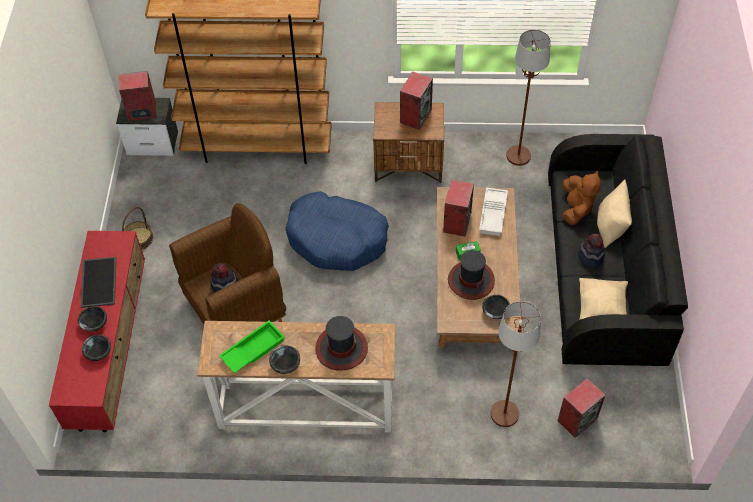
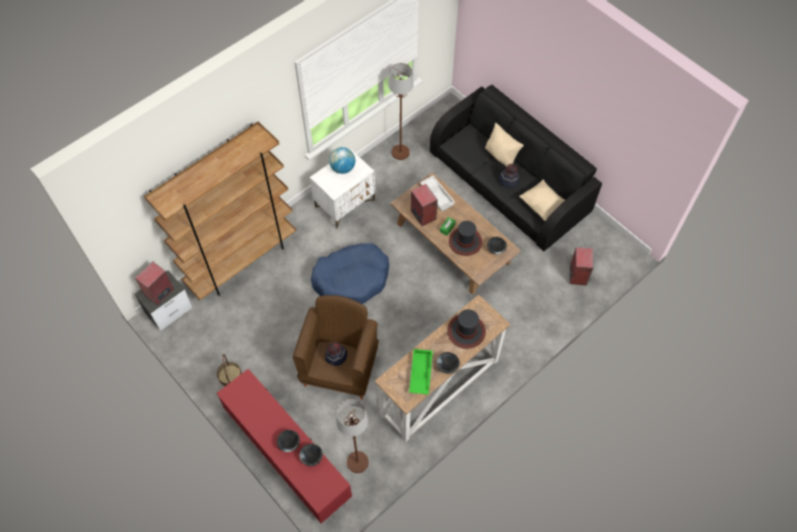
camera: 45 degrees left, 5 degrees up
tray [81,257,116,308] -> none
brown nightstand [373,102,444,183] -> white nightstand [310,149,376,228]
speaker [400,71,433,130] -> globe [329,147,355,174]
brown floor lamp [490,301,541,427] -> brown floor lamp moved to [336,399,369,473]
brown plush toy [562,171,601,225] -> none

